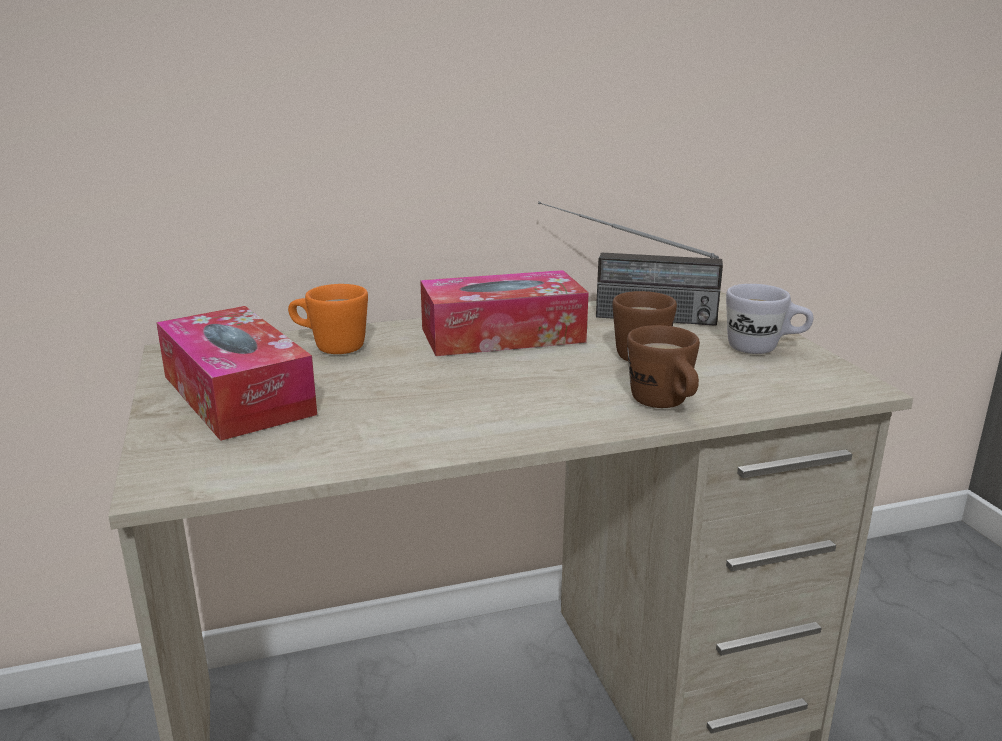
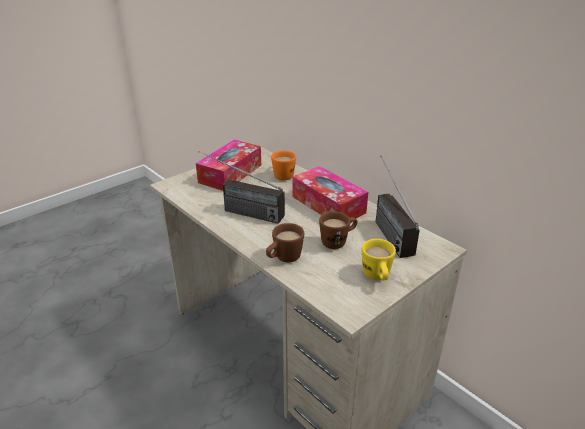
camera: 65 degrees right, 10 degrees up
white mug [726,284,813,354] -> yellow mug [362,239,396,281]
none -> radio [199,151,285,224]

